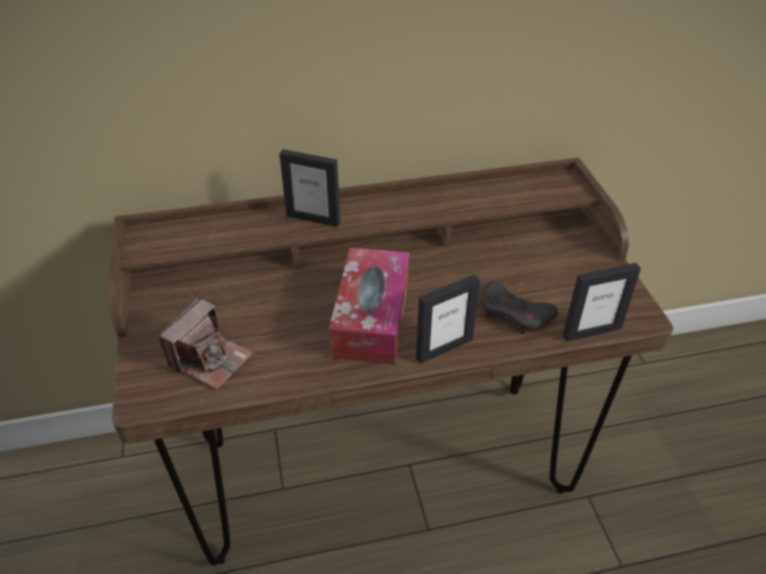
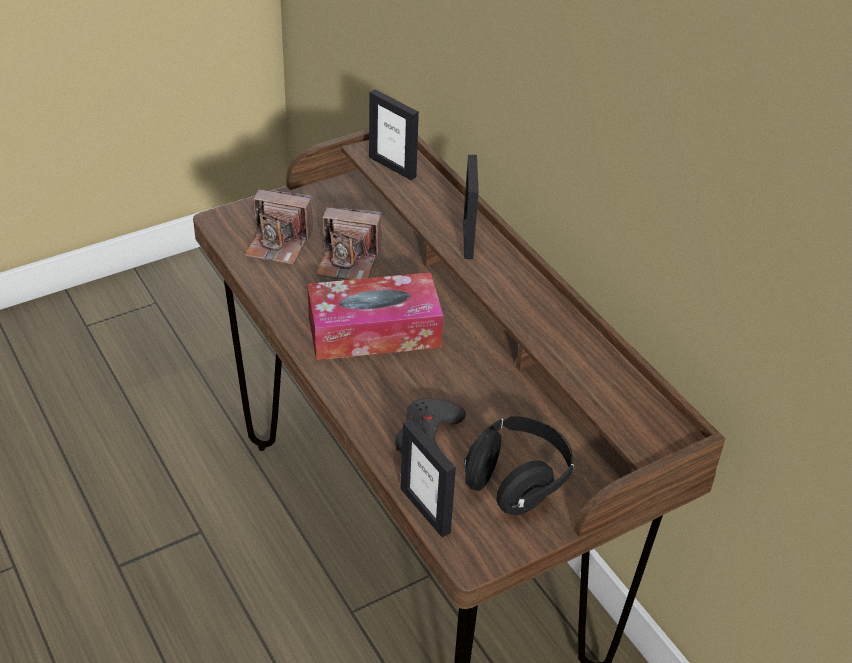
camera: 70 degrees right, 0 degrees up
picture frame [416,274,480,364] -> picture frame moved to [369,89,419,180]
none -> camera [316,207,382,280]
none -> black headphones [464,416,574,515]

